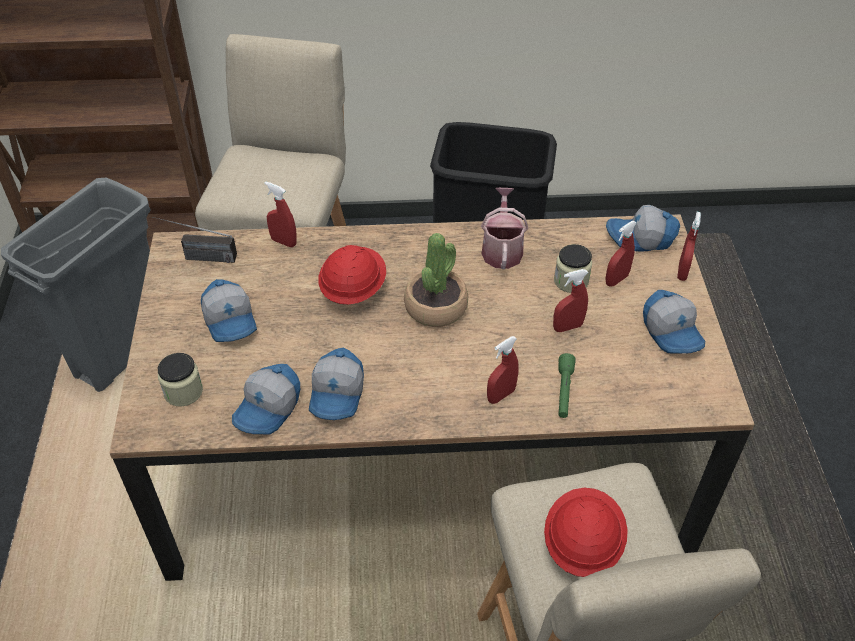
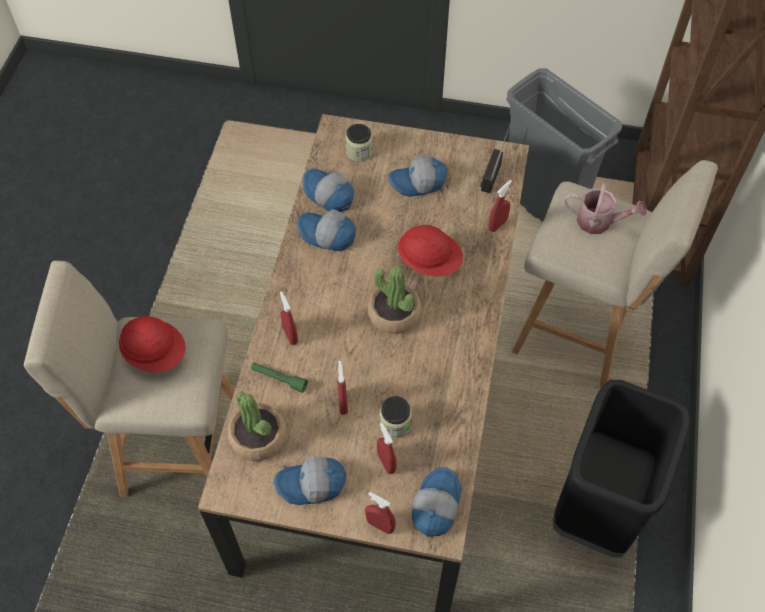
camera: 105 degrees right, 10 degrees up
watering can [481,188,528,269] -> watering can moved to [564,182,647,234]
none -> potted plant [228,391,287,461]

